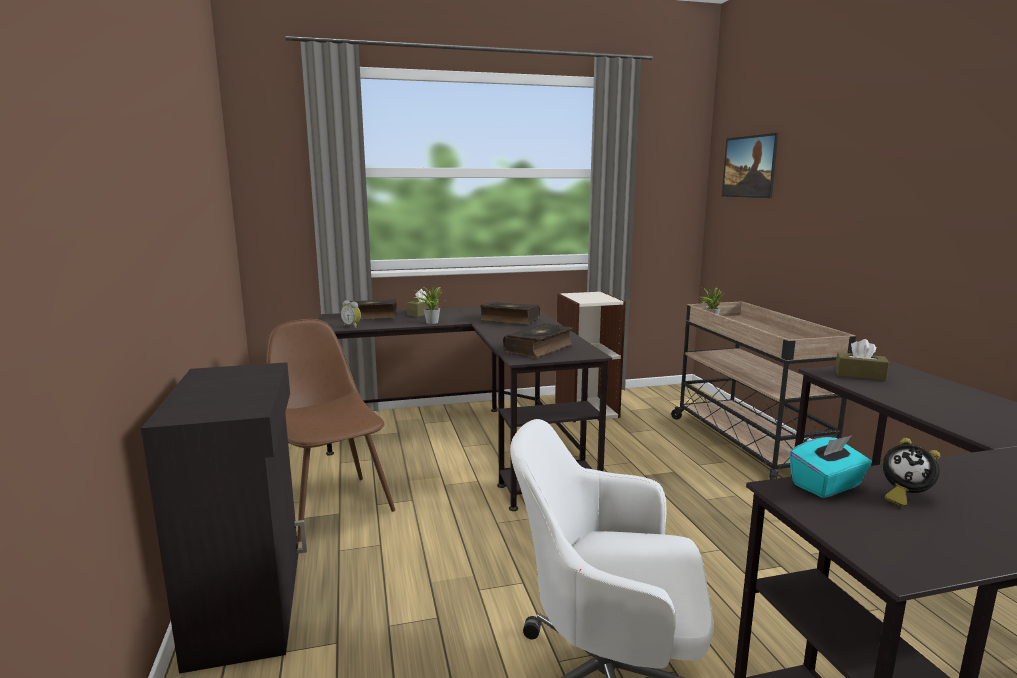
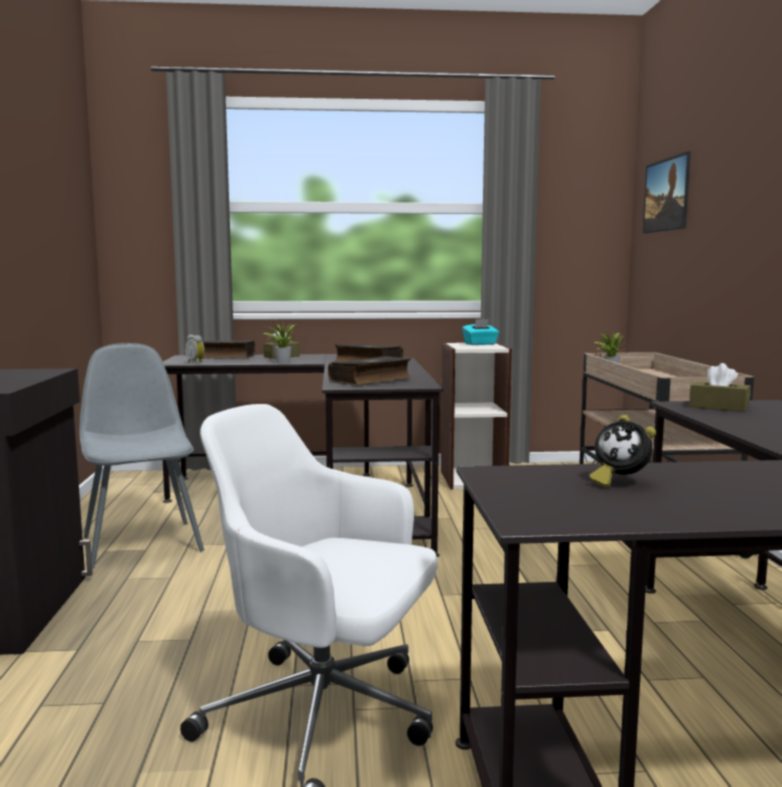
camera: 10 degrees right, 5 degrees down
brown chair [266,319,395,542] -> grey chair [79,343,204,569]
turquoise tissue box [789,435,872,498] -> turquoise tissue box moved to [462,319,499,345]

